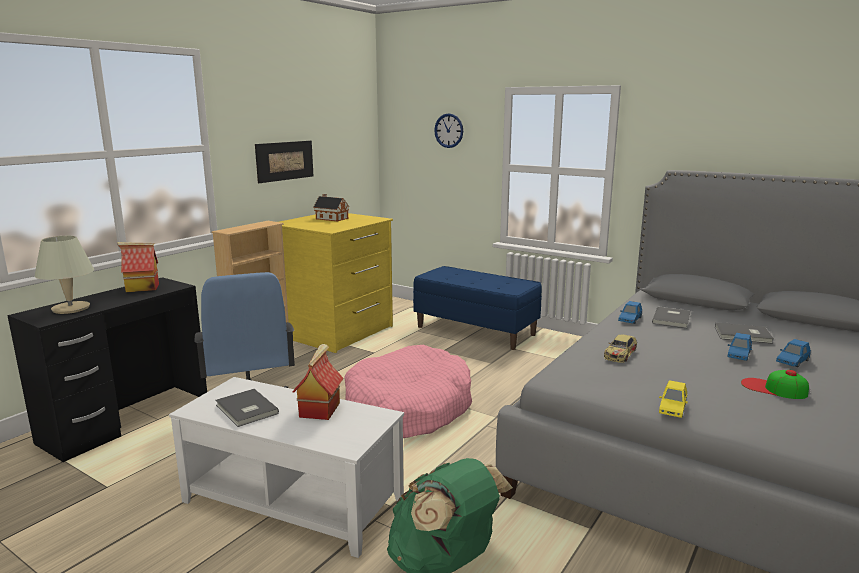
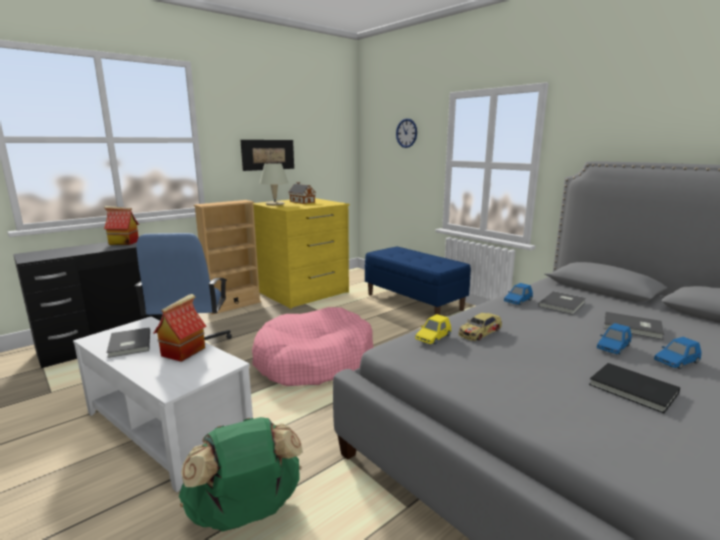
camera: 15 degrees right, 0 degrees up
beige table lamp [34,236,94,314] -> beige table lamp moved to [259,163,288,205]
yellow toy car [659,380,688,418] -> yellow toy car moved to [415,314,451,344]
cap [741,370,809,399] -> black book [589,363,680,413]

